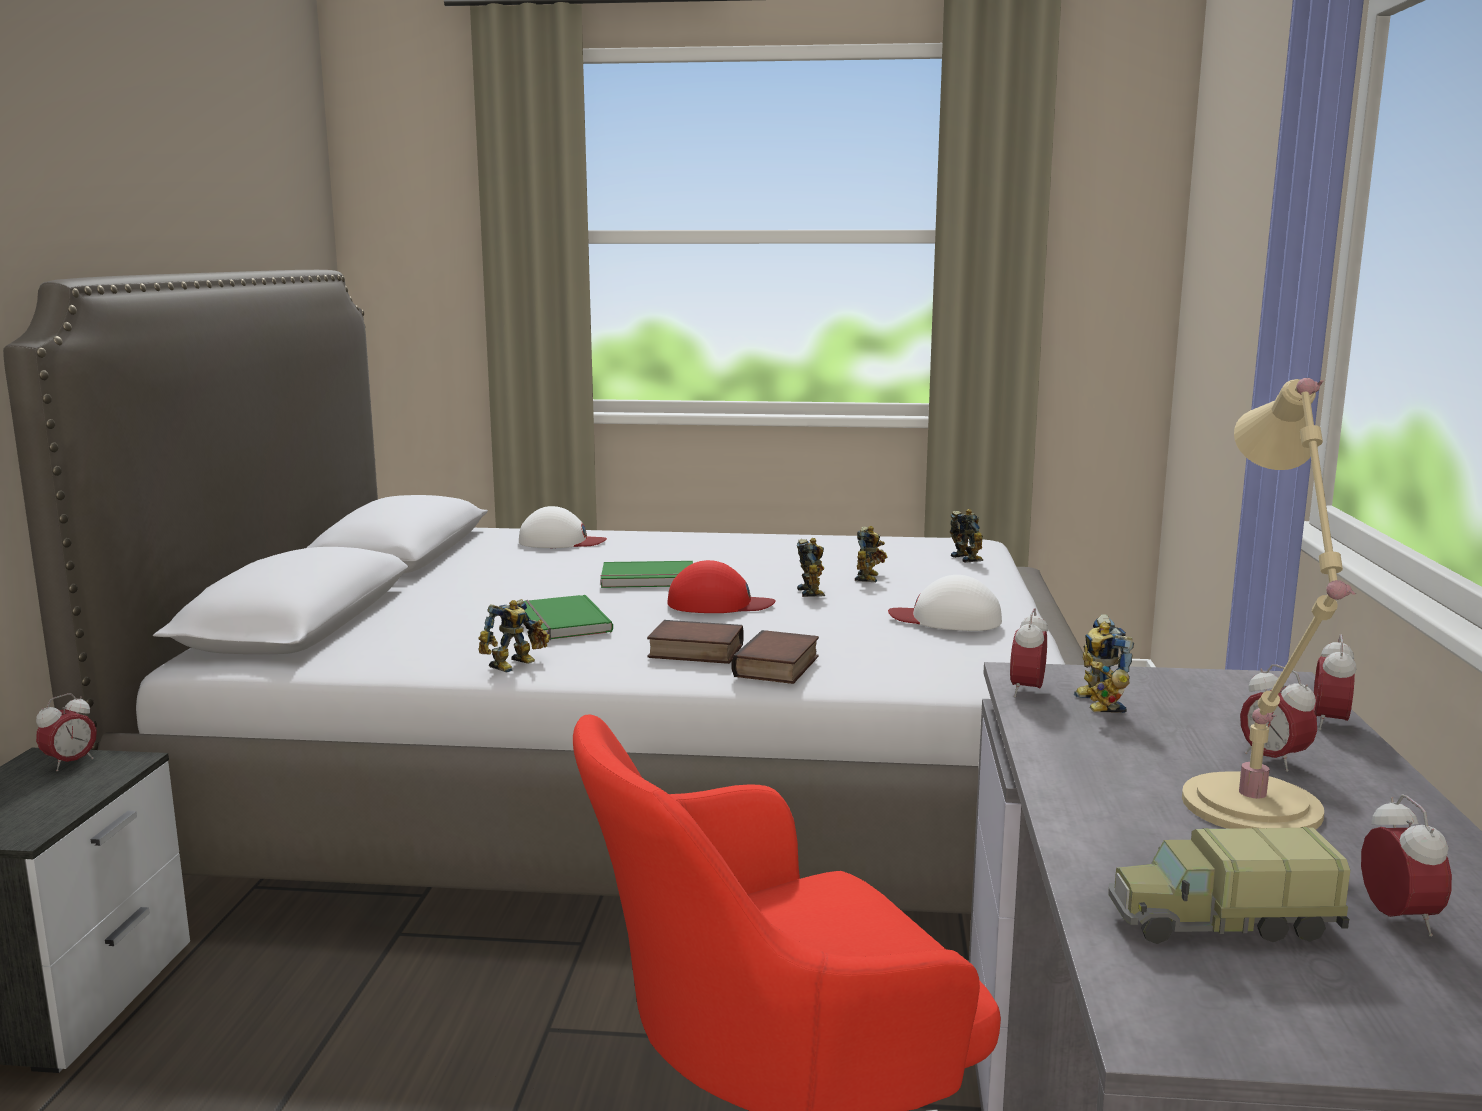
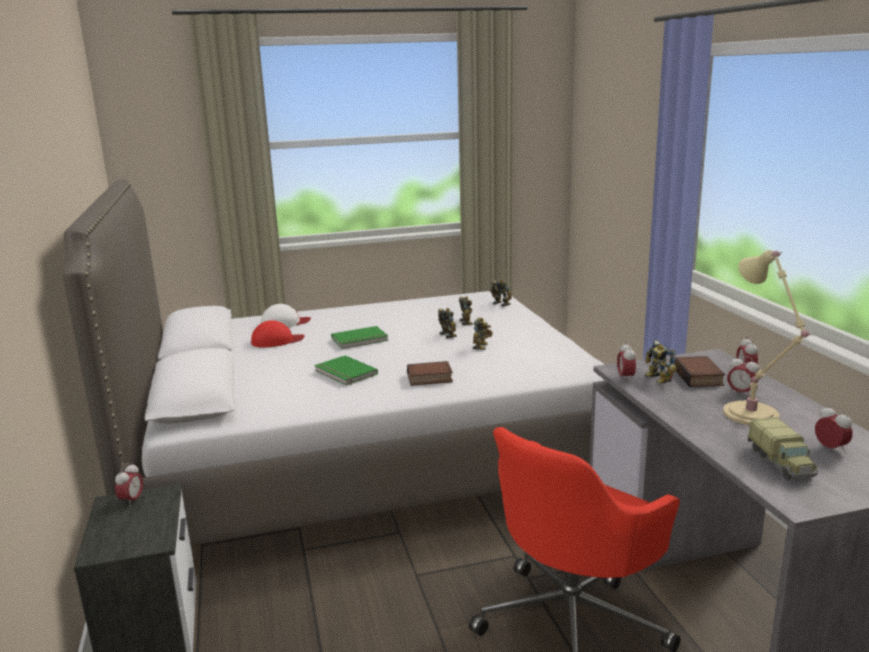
camera: 20 degrees left, 5 degrees up
toy robot [478,599,550,673] -> toy robot moved to [473,317,493,350]
red cap [667,560,776,613] -> red cap moved to [251,320,305,347]
book [732,630,819,684] -> book moved to [675,356,725,387]
white cap [888,575,1002,631] -> none
toy truck [1108,827,1350,944] -> toy truck turned 75 degrees counterclockwise [748,417,818,479]

